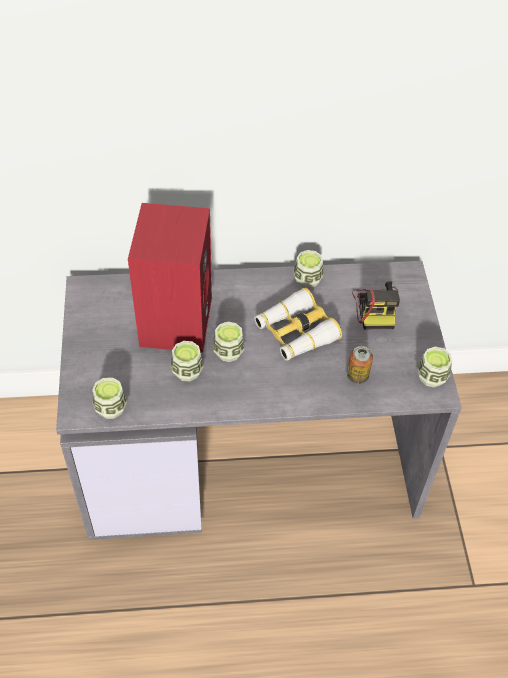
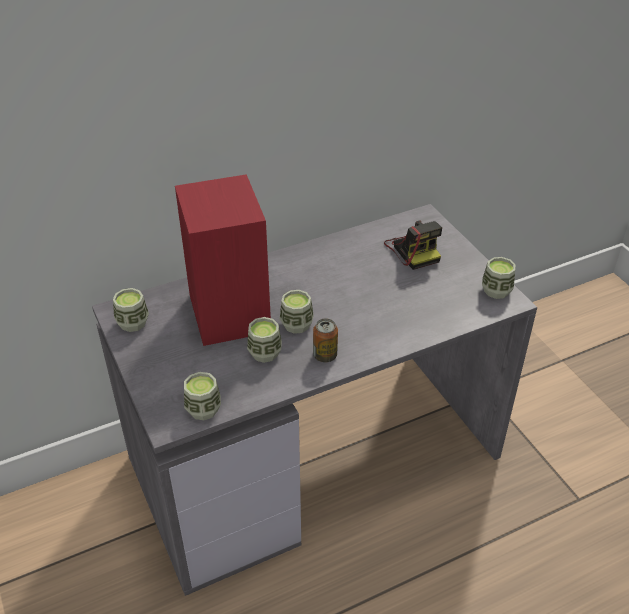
camera: 20 degrees left, 10 degrees down
binoculars [254,288,342,361] -> none
cup [293,250,323,288] -> cup moved to [113,288,149,332]
can [347,346,373,384] -> can moved to [313,318,338,363]

